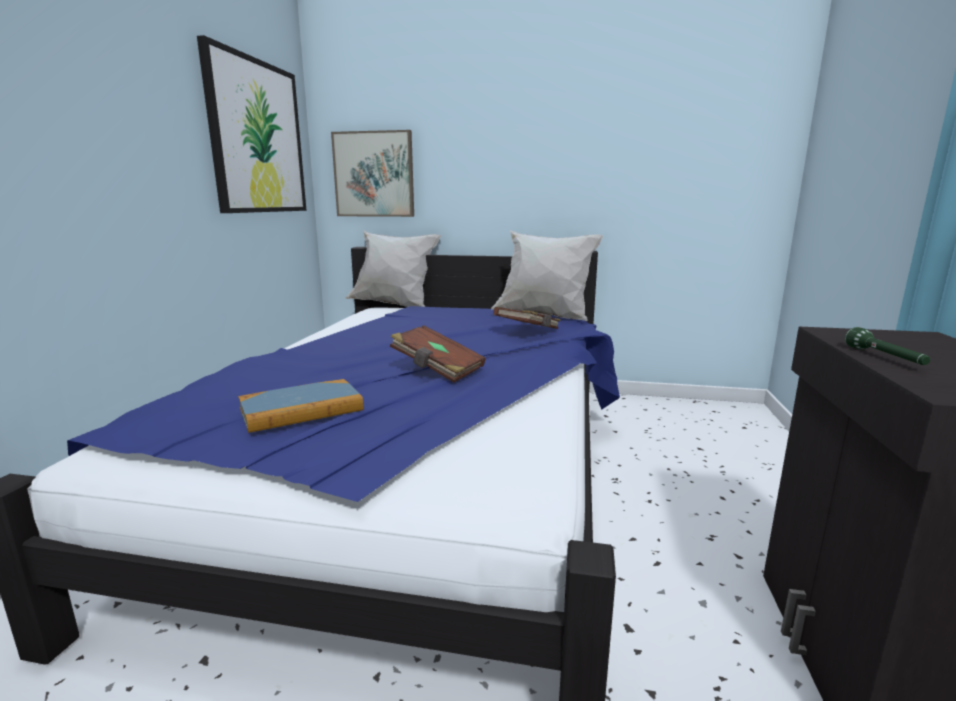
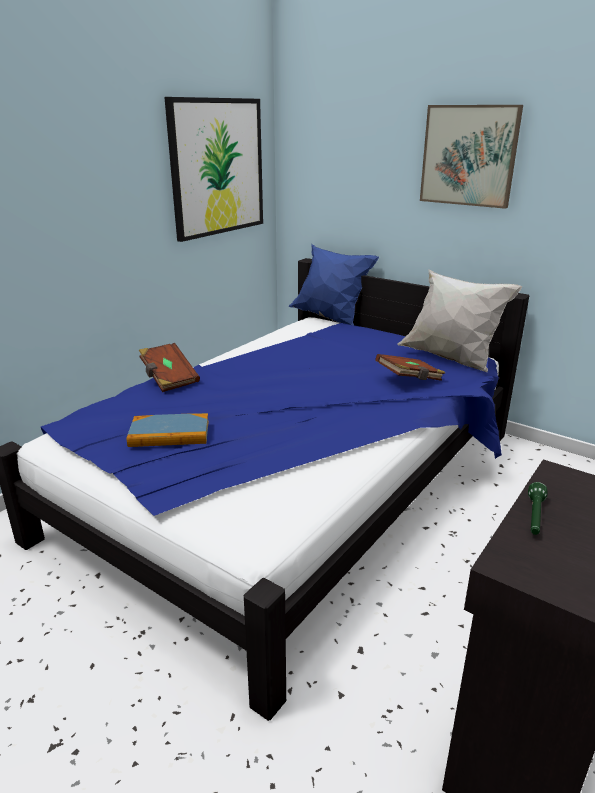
camera: 25 degrees right, 10 degrees up
picture [331,130,414,217] -> picture moved to [420,105,523,209]
white pillow [345,230,441,307] -> blue pillow [289,244,379,326]
brown book [390,325,486,383] -> brown book moved to [139,343,200,392]

